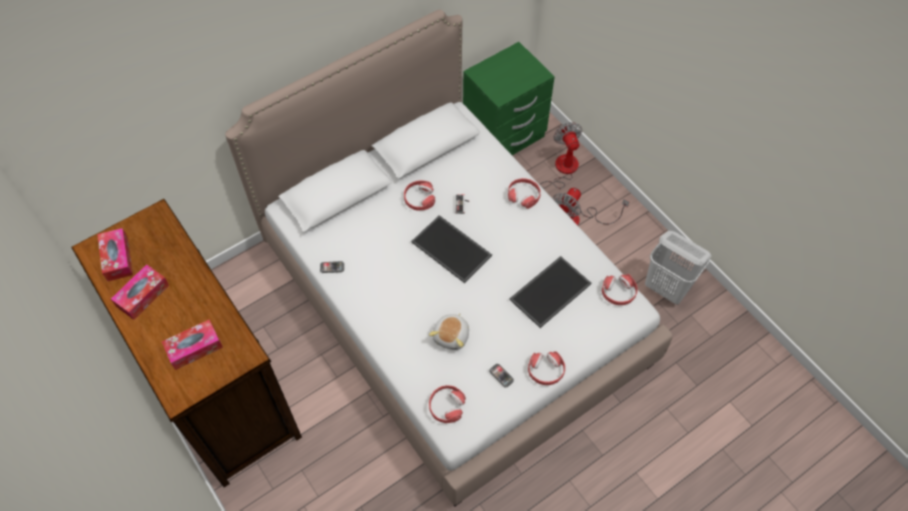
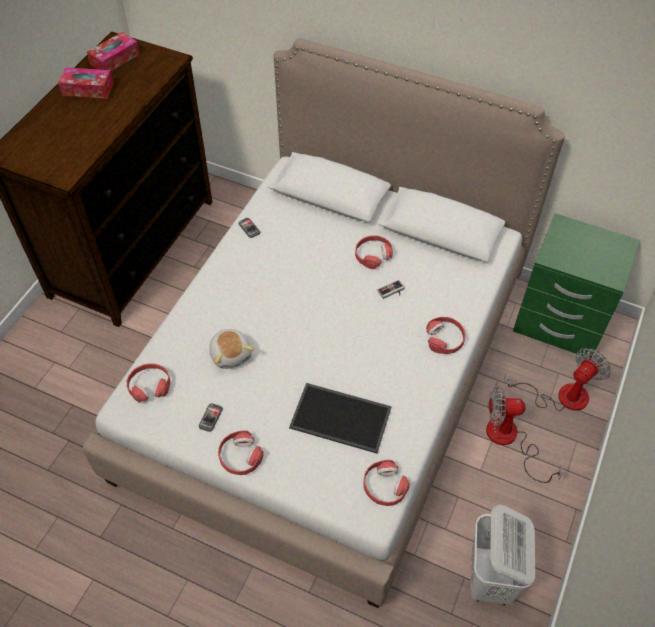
camera: 60 degrees right, 5 degrees down
tissue box [162,320,223,370] -> none
tray [411,215,492,283] -> none
plush toy [429,313,469,350] -> plush toy turned 105 degrees counterclockwise [209,329,254,369]

